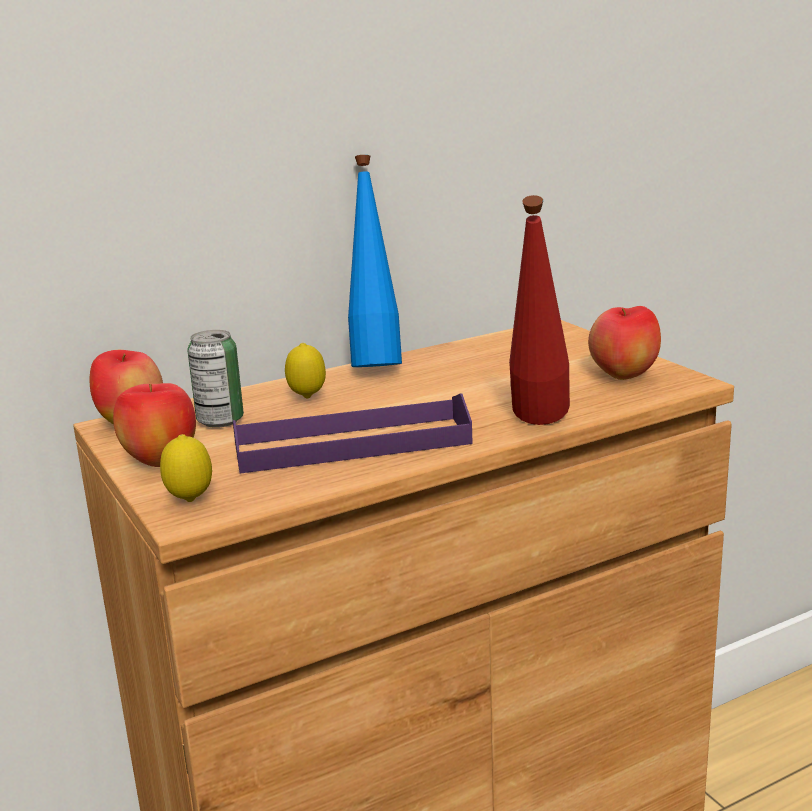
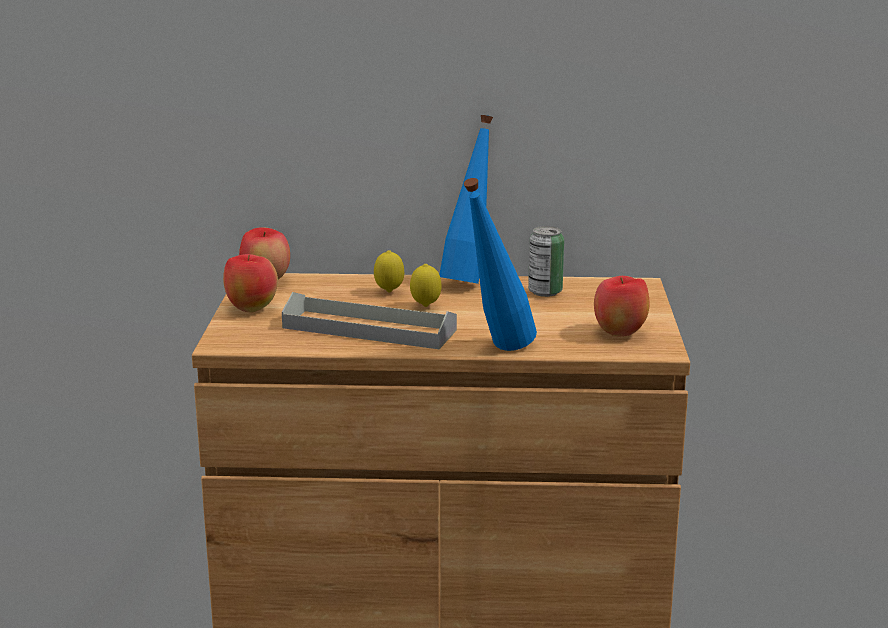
camera: 30 degrees right, 0 degrees up
lemon [160,434,212,502] -> lemon moved to [410,264,442,307]
can [187,330,244,428] -> can moved to [528,226,564,297]
purple tray [233,393,473,473] -> grey tray [282,292,457,349]
red bottle [509,195,570,425] -> blue bottle [464,178,537,351]

